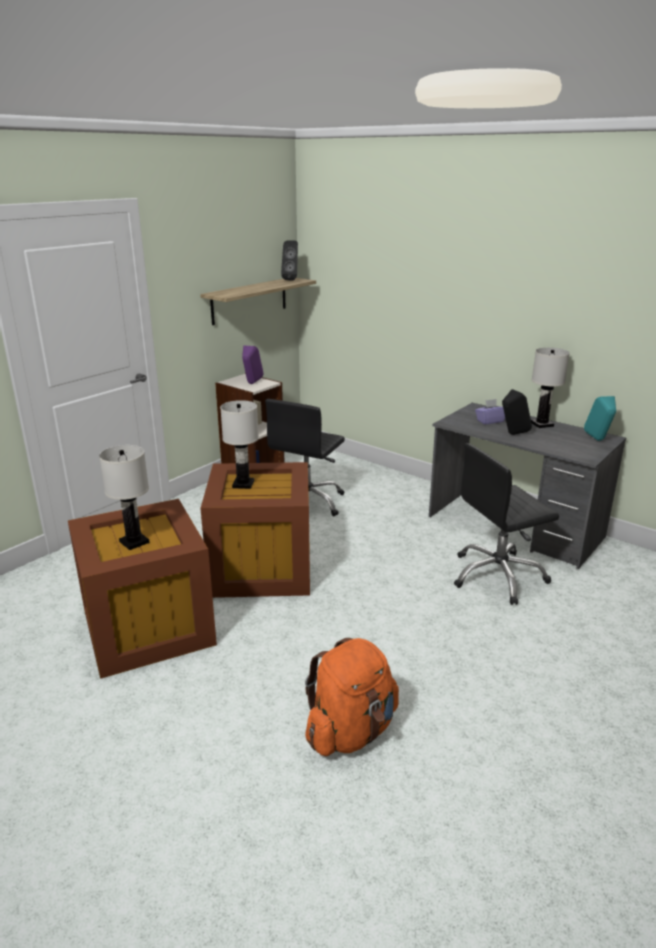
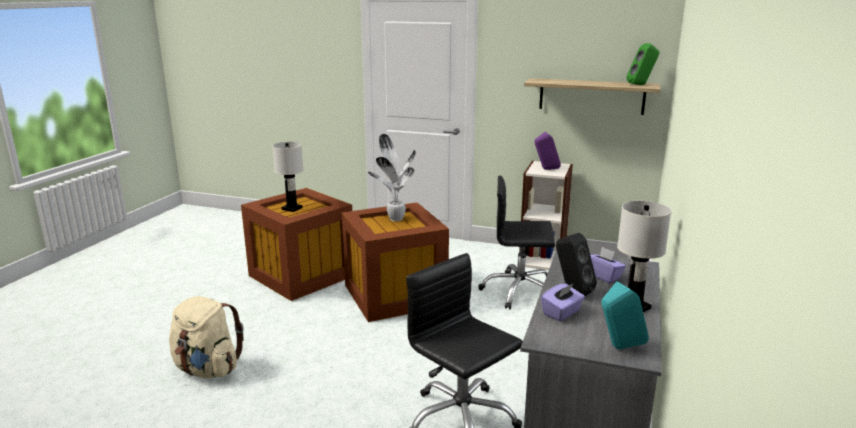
camera: 70 degrees right, 5 degrees down
white table lamp [220,400,259,489] -> potted plant [368,134,416,222]
black speaker [281,240,298,281] -> green speaker [627,43,660,85]
orange backpack [305,638,399,756] -> beige backpack [169,296,244,378]
none -> purple tissue box [541,283,585,321]

